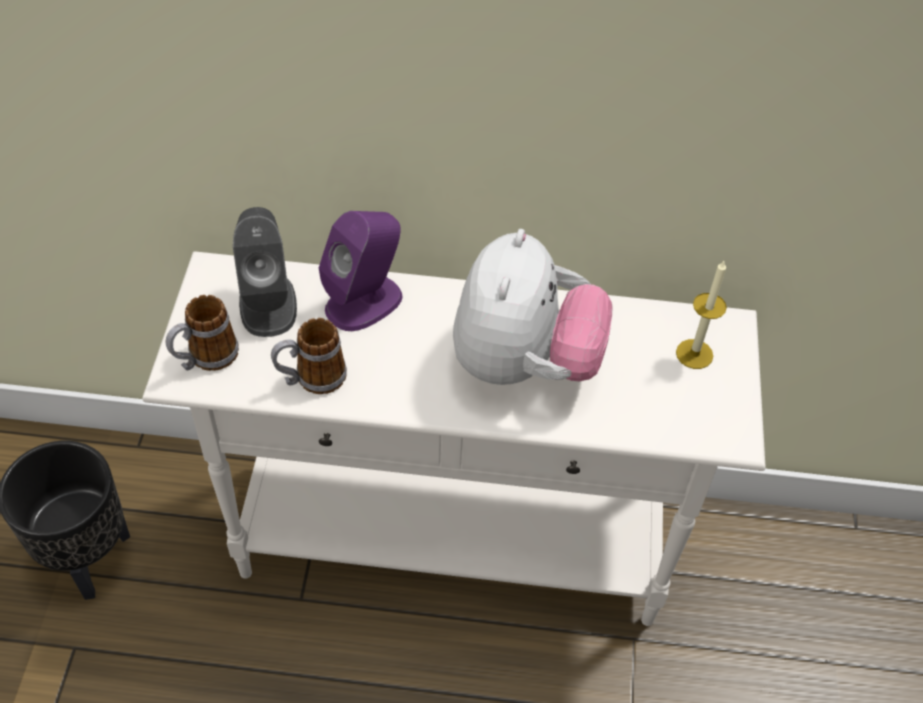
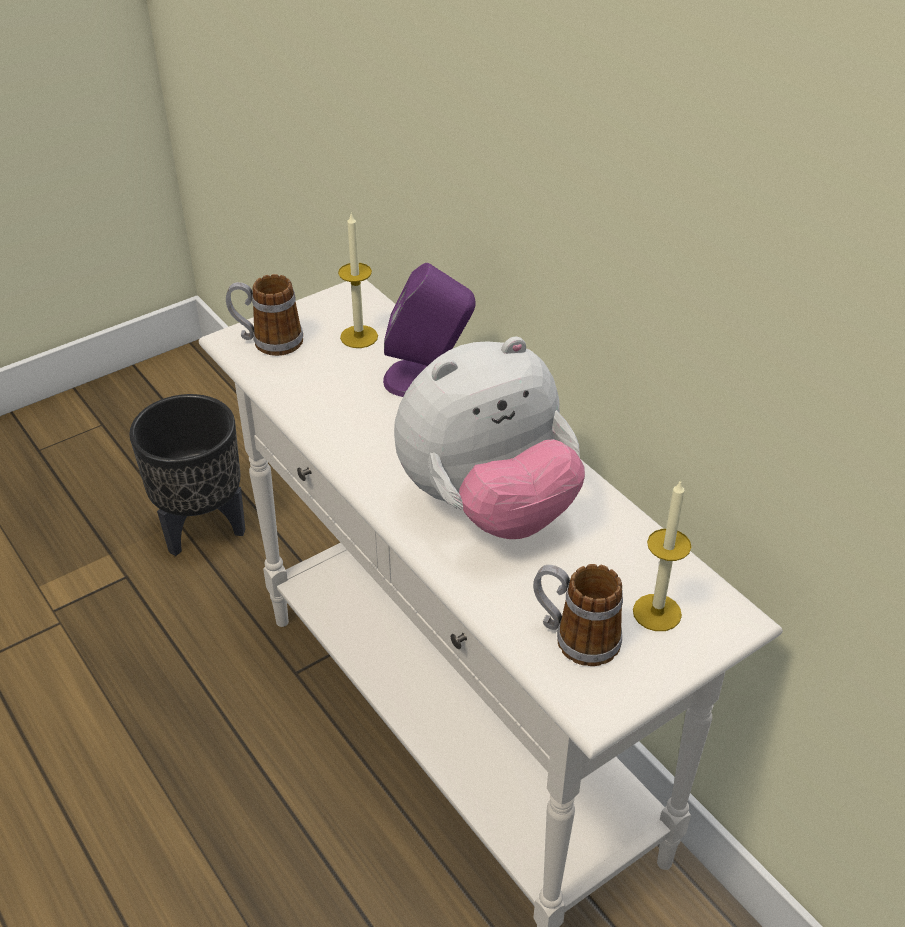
camera: 50 degrees right, 10 degrees down
grey speaker [233,207,297,337] -> candle [338,212,378,348]
mug [271,318,347,394] -> mug moved to [533,564,623,666]

